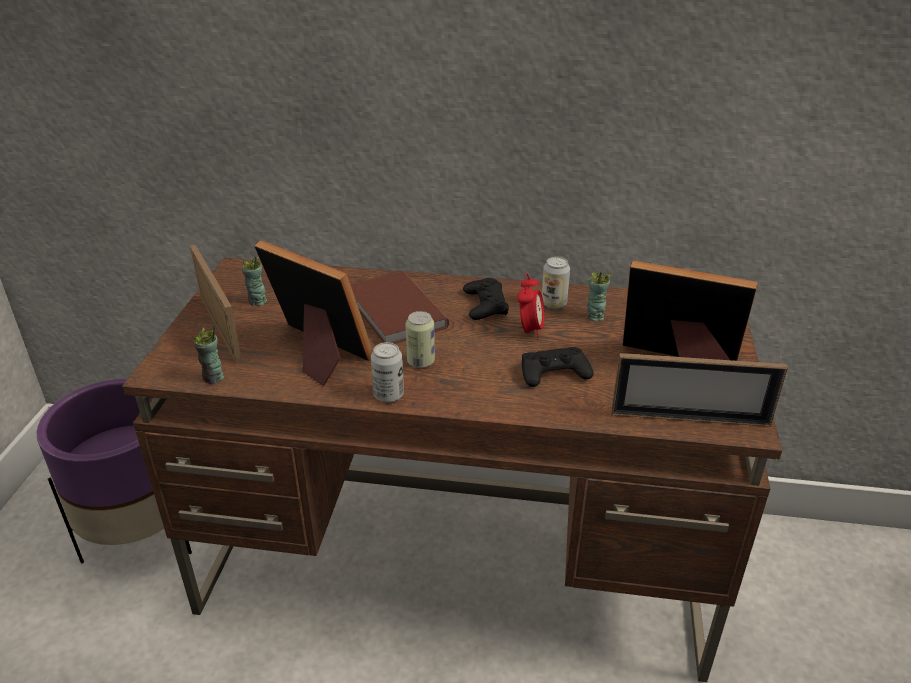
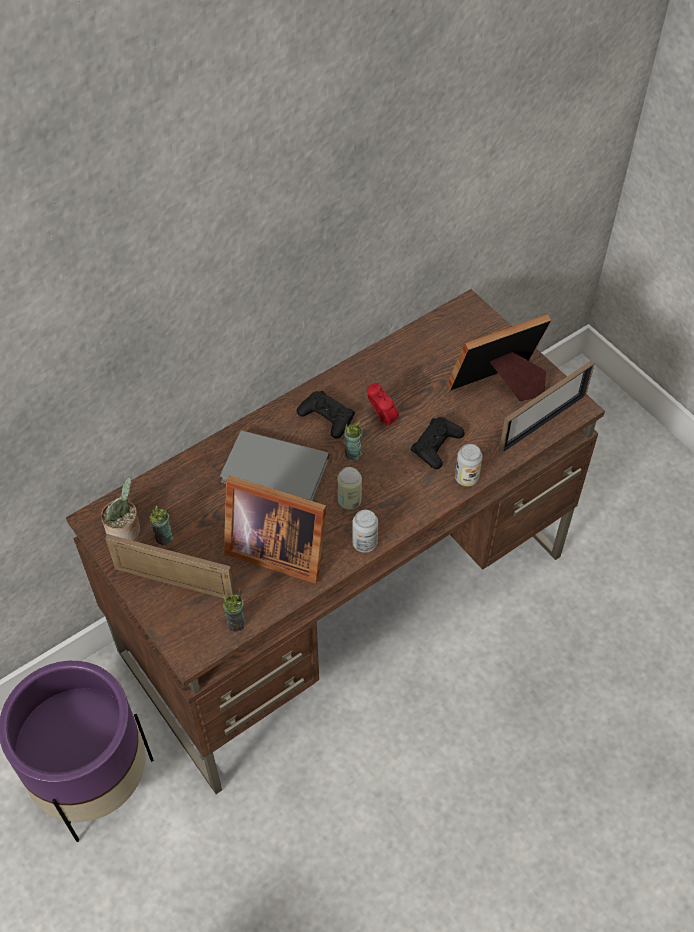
camera: 45 degrees left, 20 degrees up
picture frame [254,240,373,386] -> picture frame turned 150 degrees counterclockwise [224,475,327,584]
brown book [351,271,449,344] -> grey book [220,430,330,501]
can [542,257,570,309] -> can moved to [455,444,483,486]
cup [587,270,612,322] -> cup moved to [344,422,362,461]
none -> potted plant [101,477,140,541]

